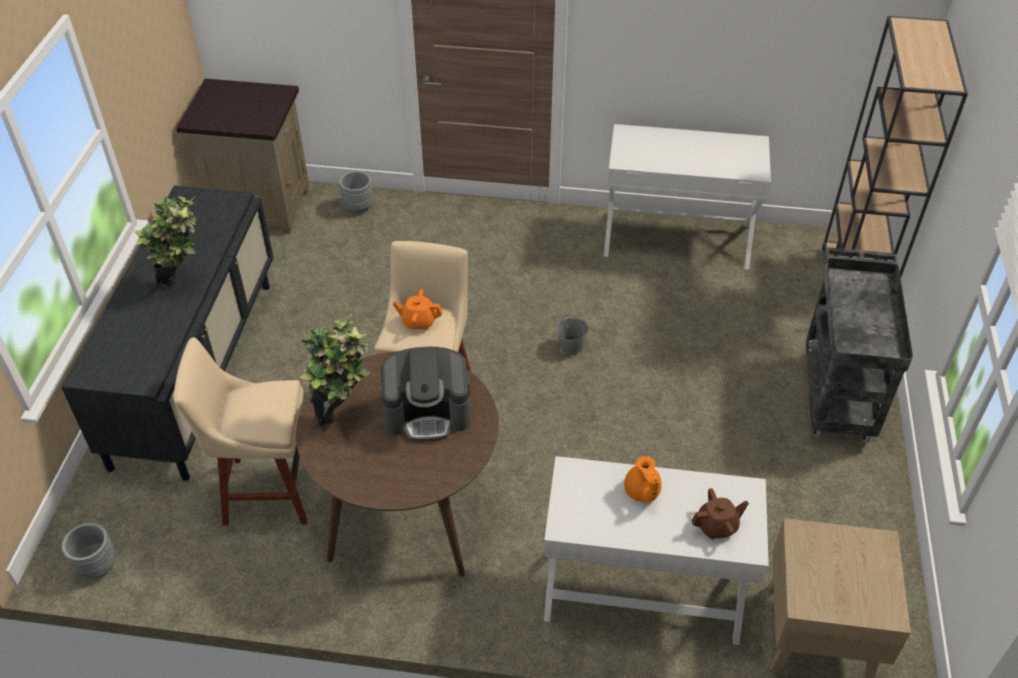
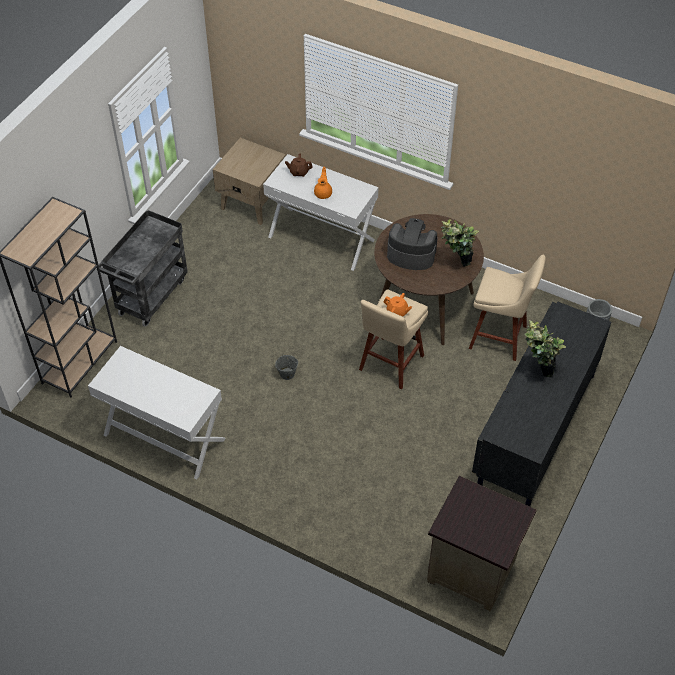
camera: 160 degrees left, 5 degrees up
grey planter [339,171,374,214] -> none

